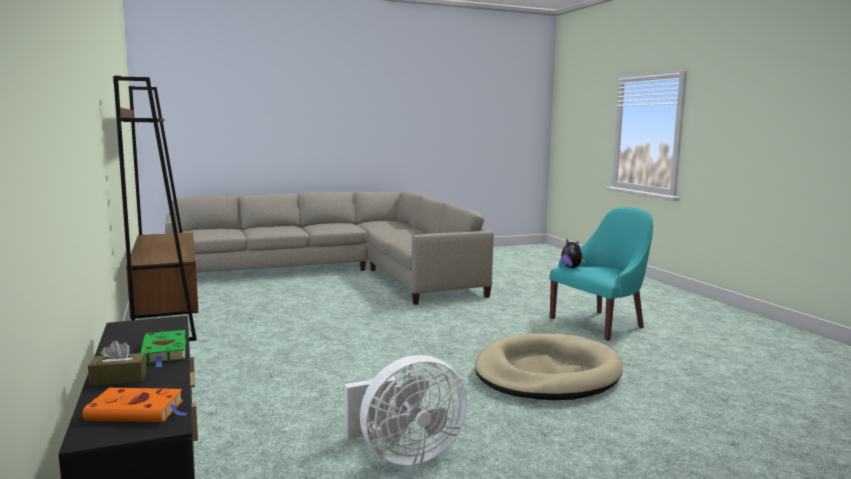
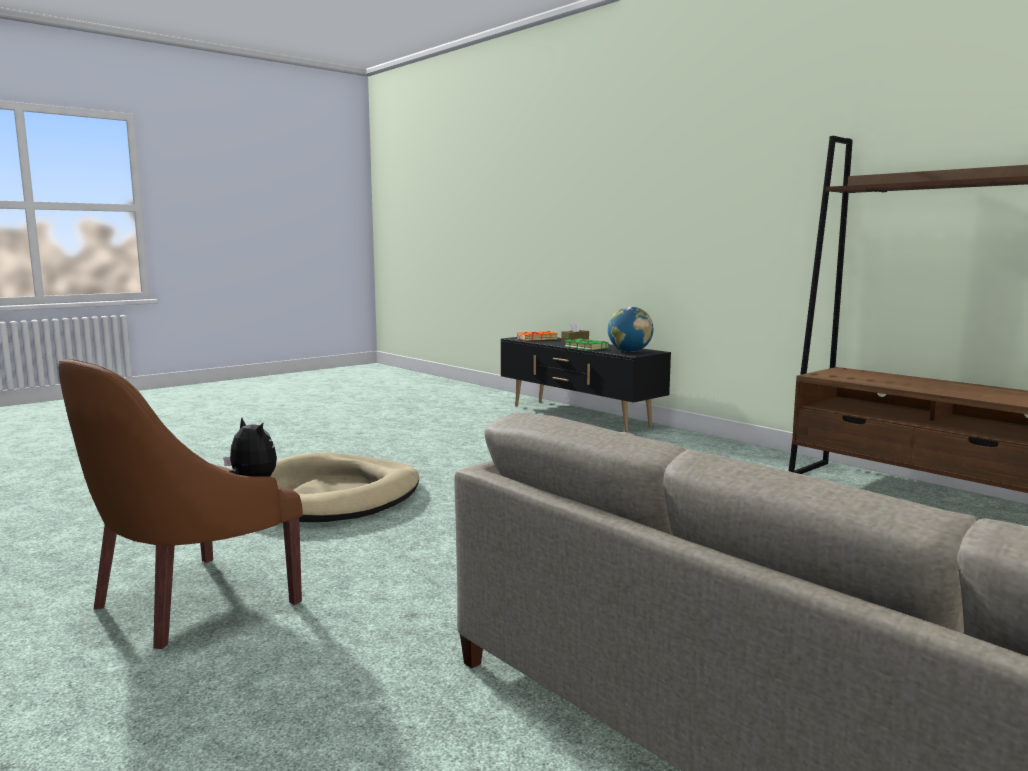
camera: 160 degrees right, 0 degrees up
white fan [344,355,467,466] -> none
turquoise armchair [549,207,653,341] -> brown armchair [58,359,303,649]
none -> globe [608,307,653,352]

